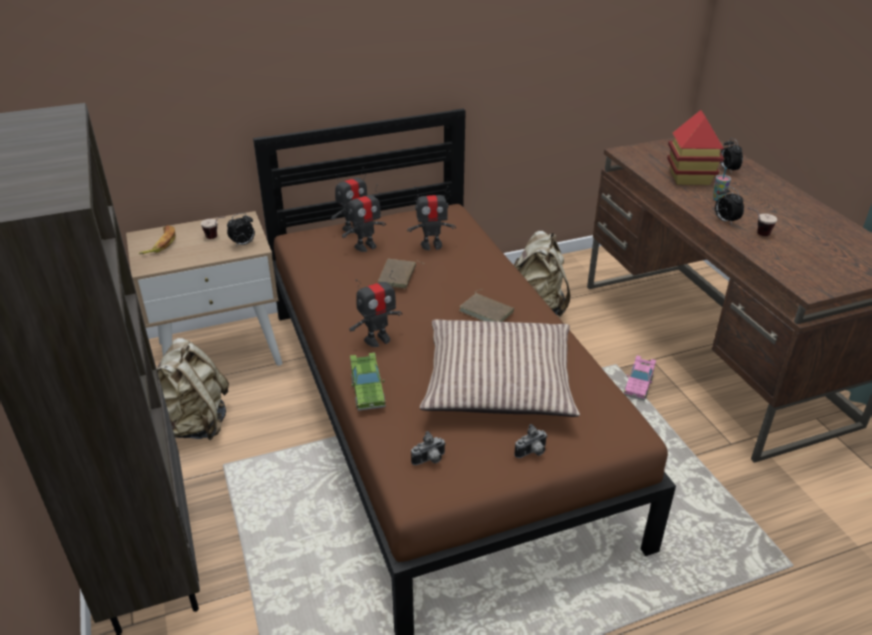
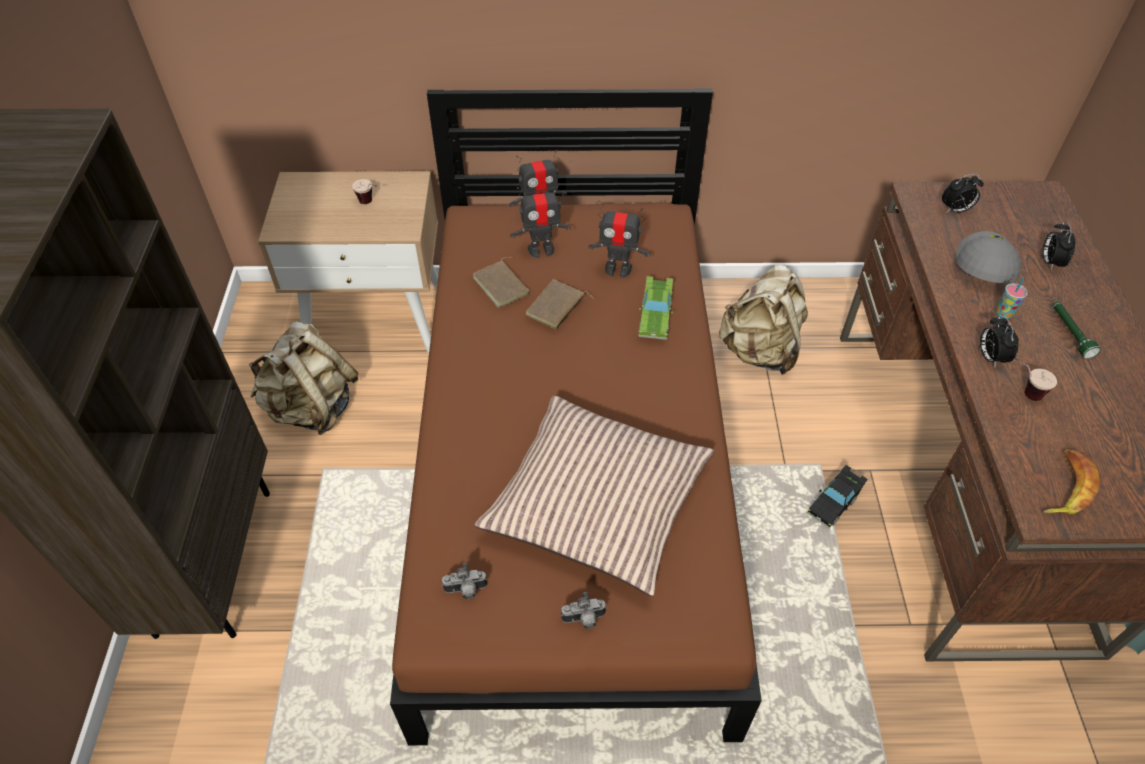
camera: 20 degrees right, 15 degrees up
banana [138,225,176,254] -> banana moved to [1044,449,1100,514]
alarm clock [227,213,255,247] -> alarm clock moved to [942,174,984,213]
toy robot [349,270,402,347] -> none
green toy car [350,353,386,411] -> green toy car moved to [638,276,673,340]
brown book [459,289,514,322] -> brown book moved to [473,257,530,308]
pink toy car [624,356,656,401] -> black toy car [807,465,868,529]
toy house [667,110,724,185] -> grey cap [956,231,1021,283]
none -> green flashlight [1053,301,1101,359]

